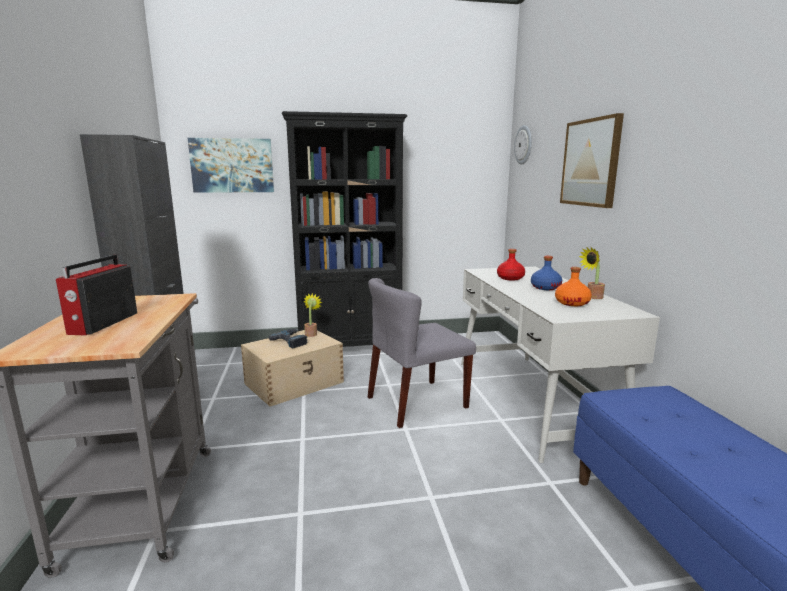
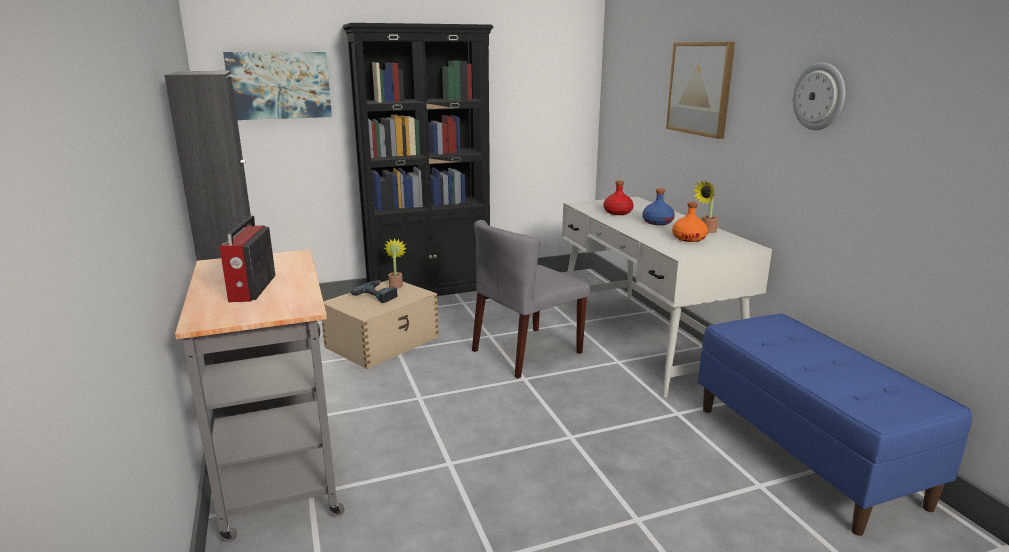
camera: 10 degrees left, 5 degrees up
wall clock [514,125,532,165] -> wall clock moved to [793,62,845,130]

